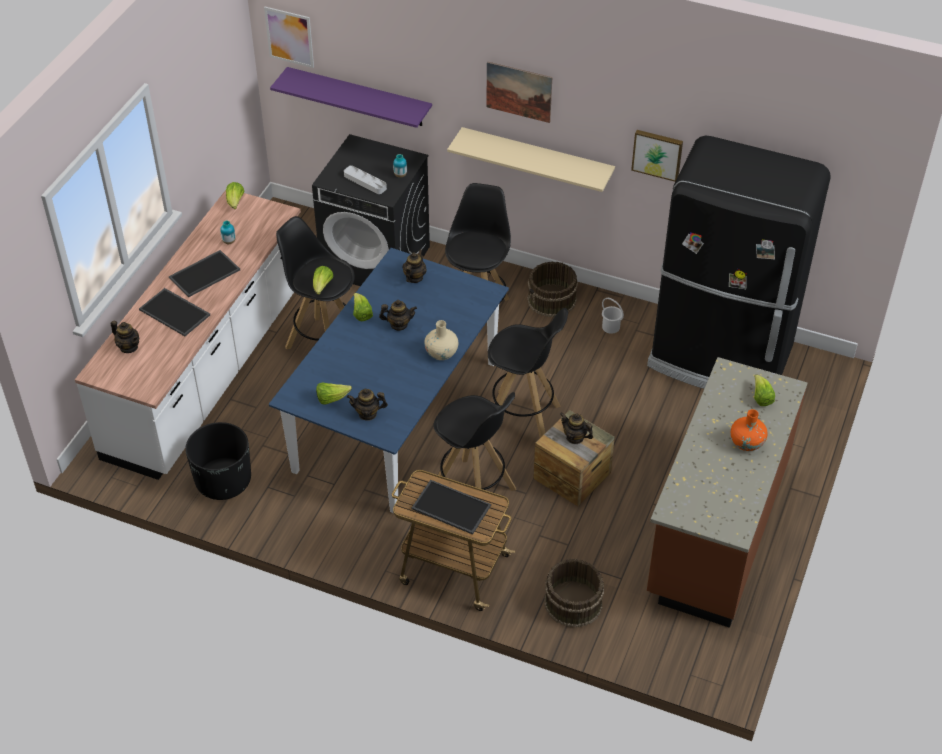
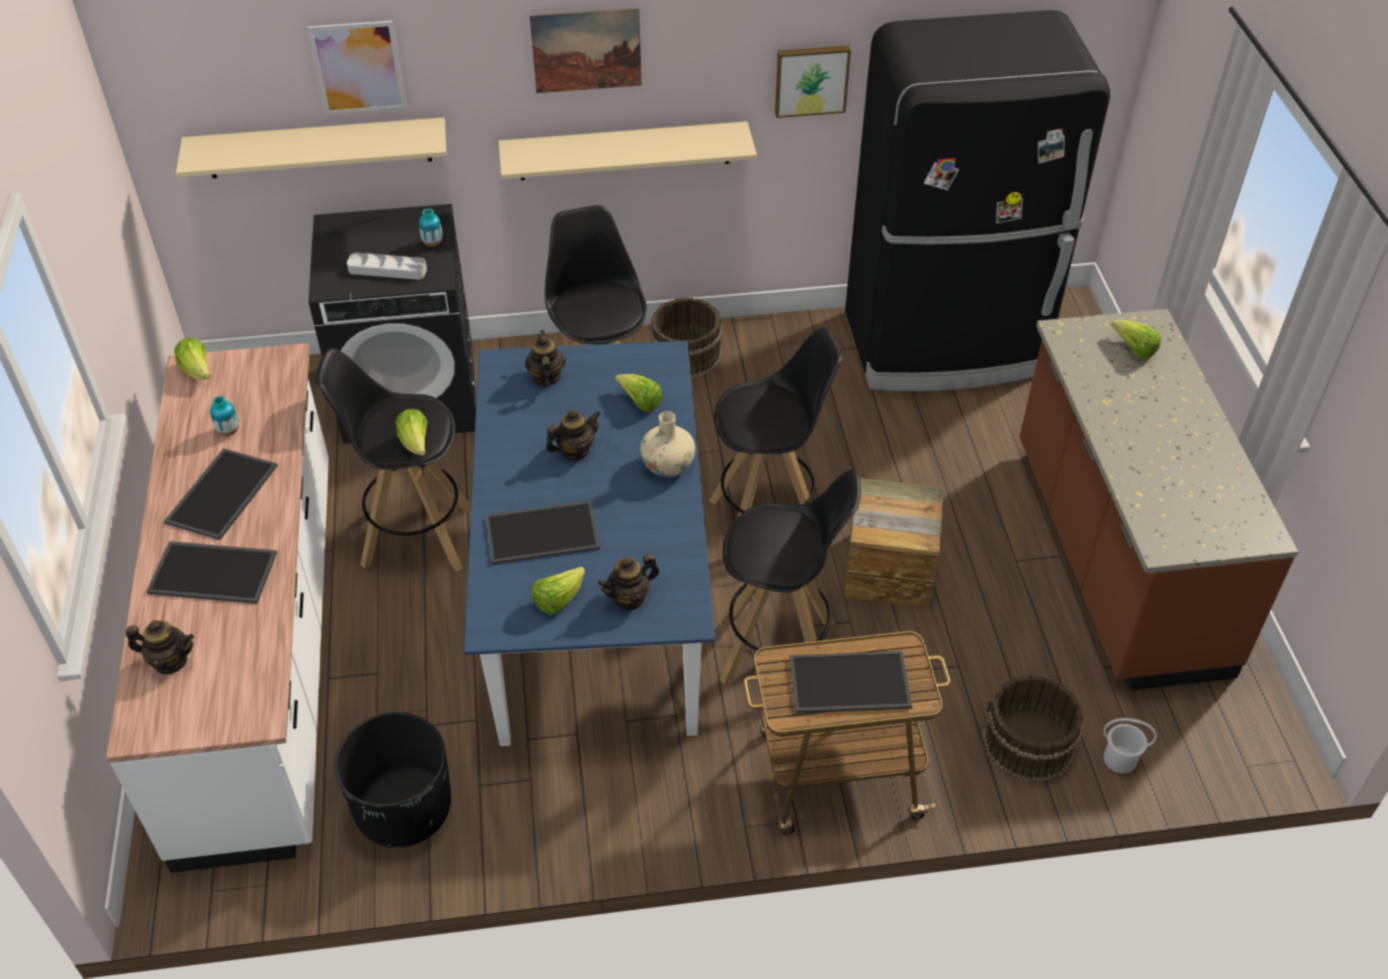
camera: 30 degrees left, 0 degrees up
picture [264,7,314,68] -> picture moved to [307,21,406,115]
purple shelf [270,67,432,128] -> beige shelf [176,117,446,178]
lettuce [353,293,373,321] -> lettuce moved to [615,374,662,412]
teapot [560,413,593,444] -> none
white bucket [602,298,624,334] -> white bucket moved to [1103,718,1157,773]
orange vase [731,409,768,451] -> none
none -> tray [485,500,600,565]

